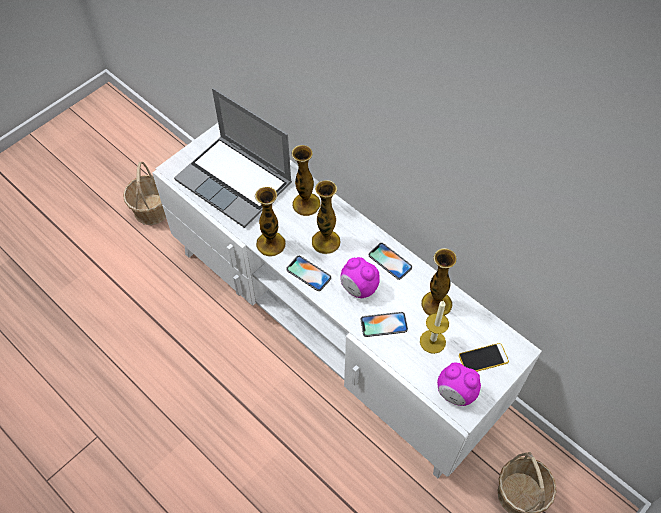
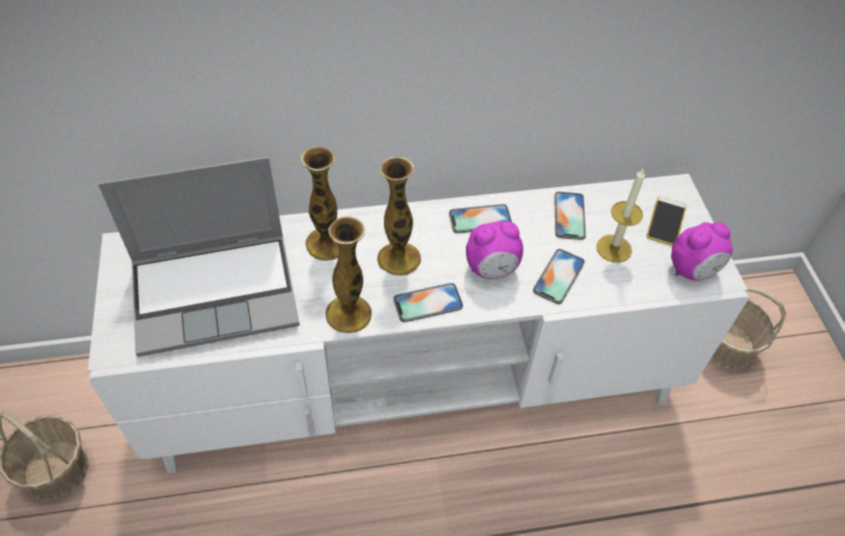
camera: 55 degrees left, 5 degrees down
vase [421,248,456,315] -> phone [554,192,586,240]

